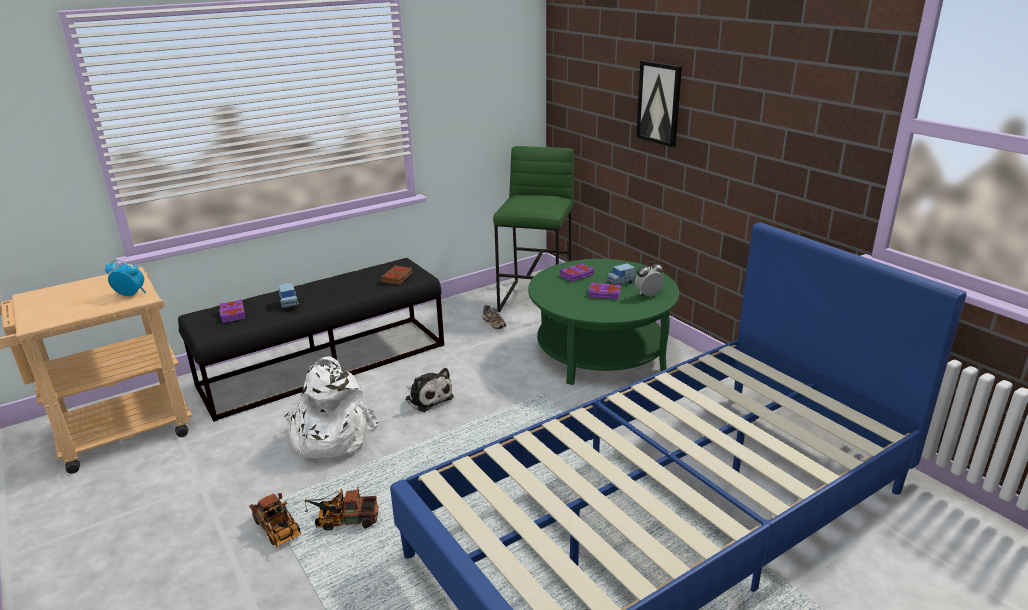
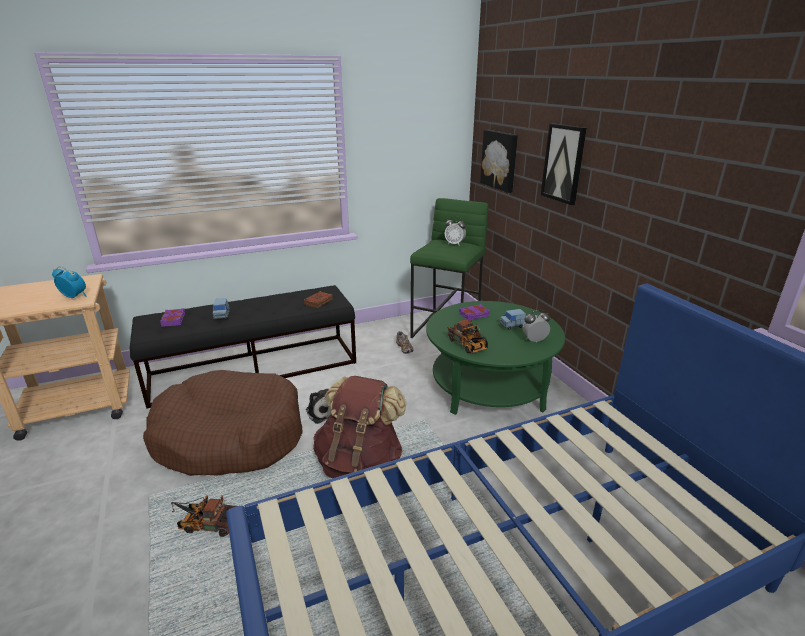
camera: 10 degrees right, 0 degrees up
toy truck [249,493,301,547] -> toy truck moved to [448,320,488,353]
white backpack [284,356,379,459] -> brown dog bed [143,370,302,476]
purple book [588,282,621,299] -> none
none -> brown backpack [313,376,406,478]
none -> alarm clock [445,217,466,246]
none -> picture [480,130,518,193]

